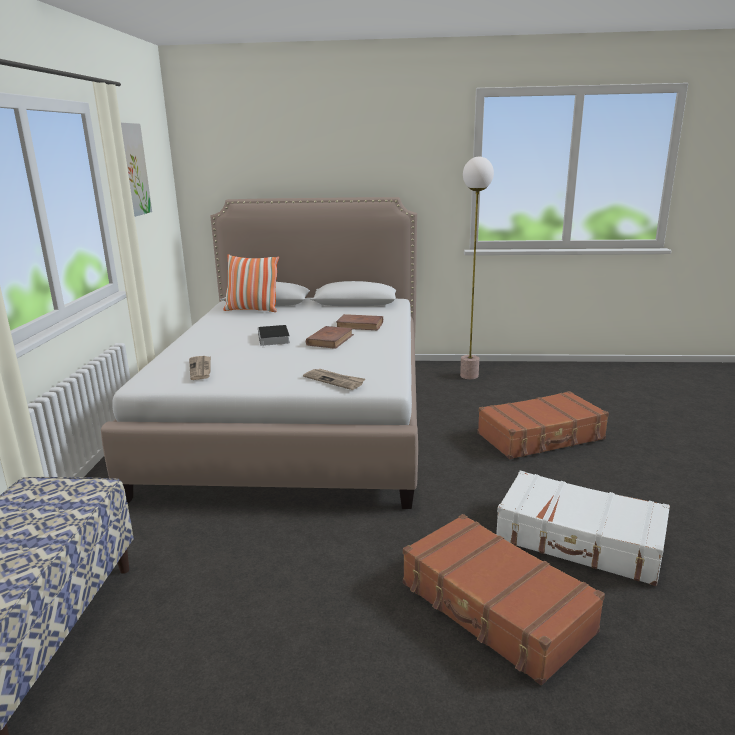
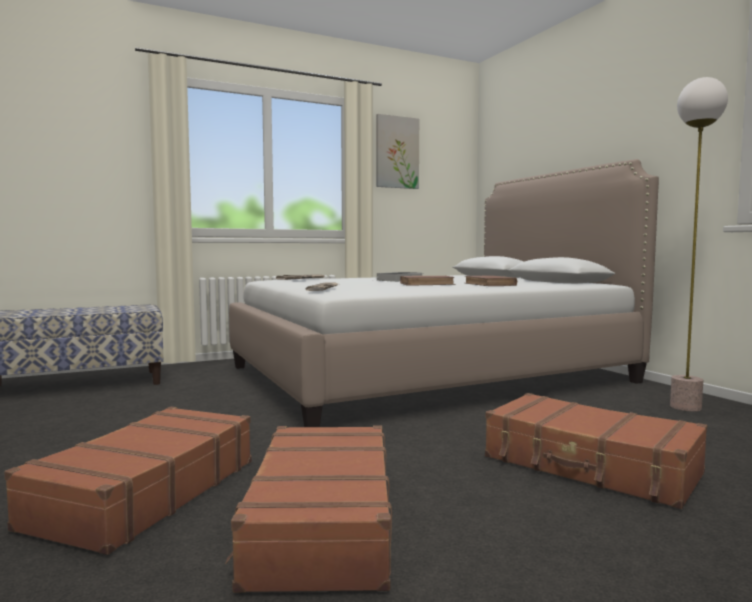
camera: 60 degrees right, 15 degrees down
pillow [223,254,279,312] -> none
white suitcase [496,471,670,586] -> brown suitcase [225,425,392,593]

